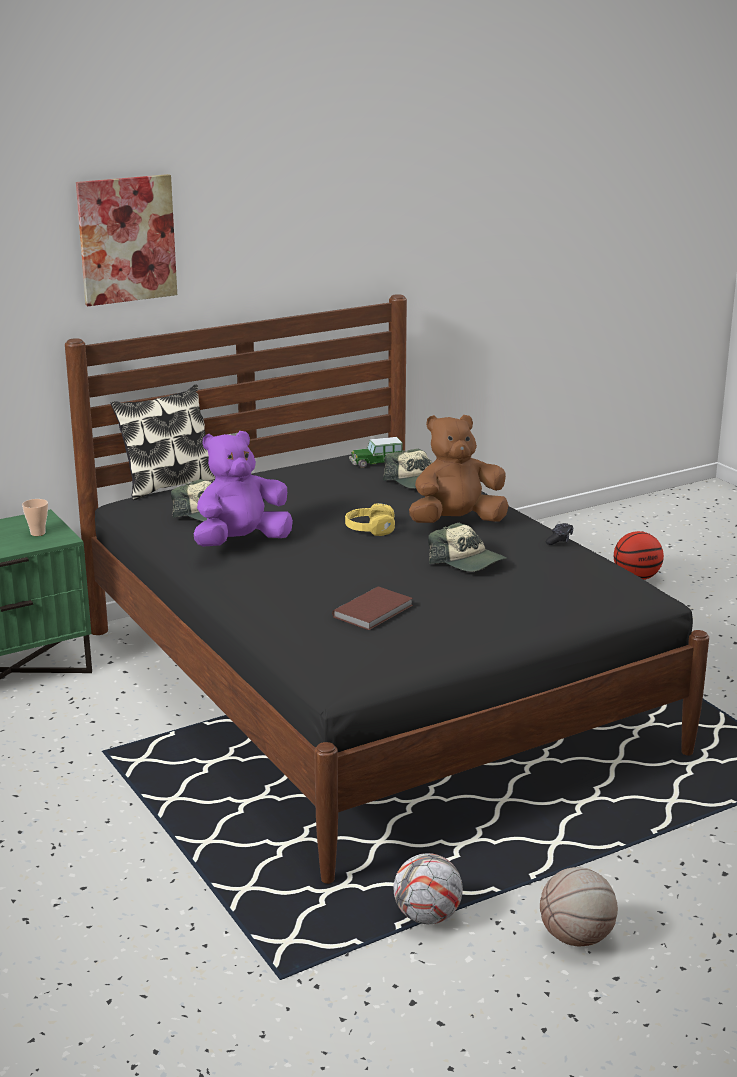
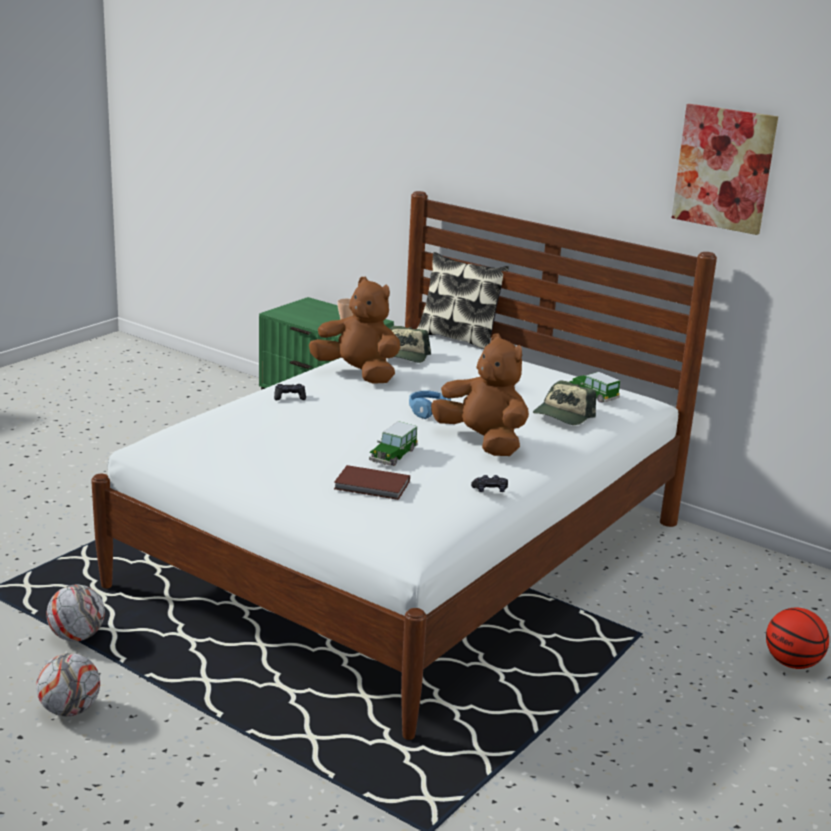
camera: 65 degrees right, 0 degrees up
black bed [65,294,709,884] -> white bed [91,191,717,740]
picture [76,174,177,306] -> picture moved to [672,104,778,235]
purple plush toy [193,431,293,547] -> brown plush toy [309,277,400,384]
brown book [332,586,413,630] -> brown book moved to [334,465,410,500]
yellow headphones [345,503,395,536] -> blue headphones [409,390,451,419]
cap [428,523,507,572] -> toy car [369,421,418,466]
basketball [540,867,618,946] -> football [36,653,100,716]
none -> black game controller [274,384,306,400]

